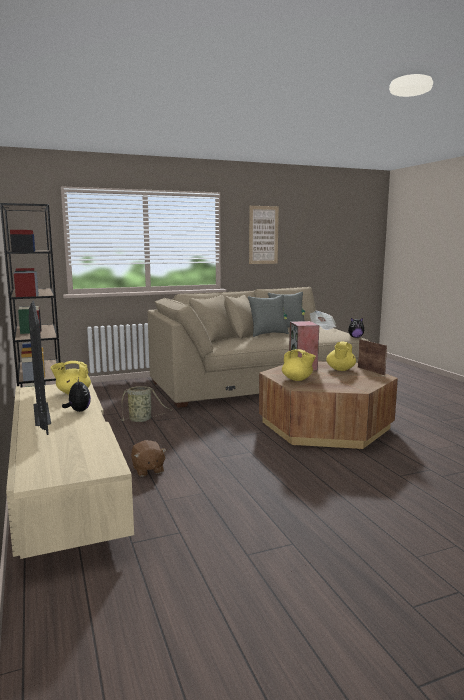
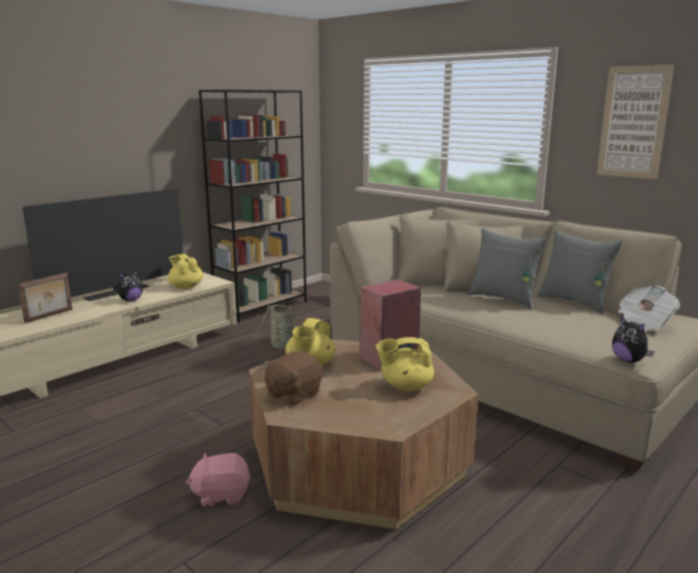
camera: 65 degrees right, 5 degrees up
brown plush toy [131,440,166,477] -> brown plush toy moved to [264,351,323,406]
picture frame [358,339,387,375] -> picture frame moved to [18,272,72,323]
none -> pink plush toy [186,453,251,508]

